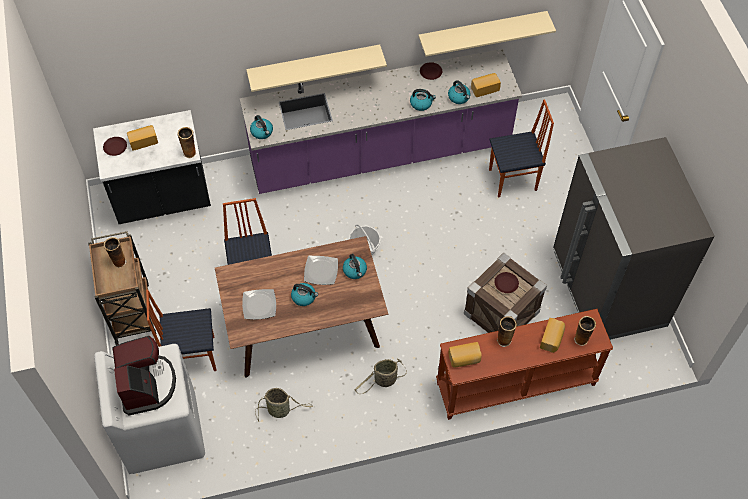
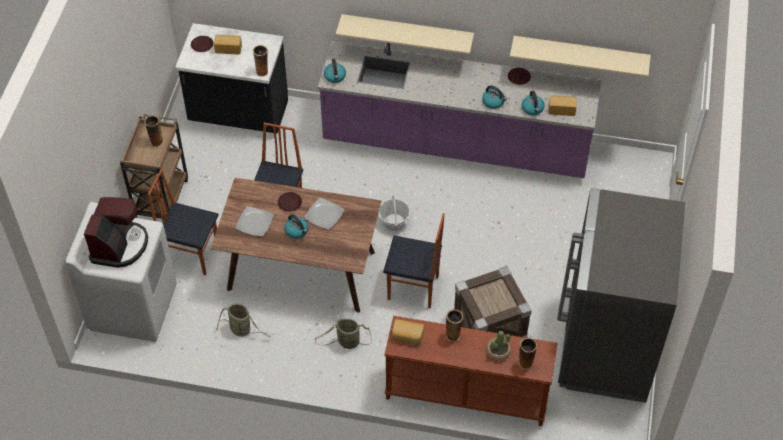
camera: 25 degrees right, 5 degrees down
kettle [343,254,367,279] -> none
chair [489,99,554,198] -> chair moved to [383,213,445,308]
brown plate [494,272,519,293] -> brown plate moved to [278,192,302,211]
bread [540,318,565,353] -> potted plant [486,331,511,361]

